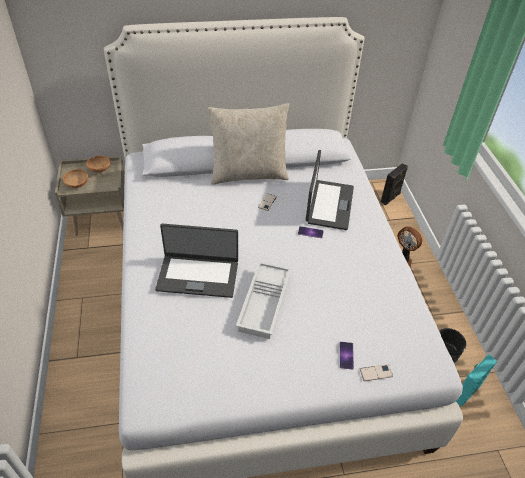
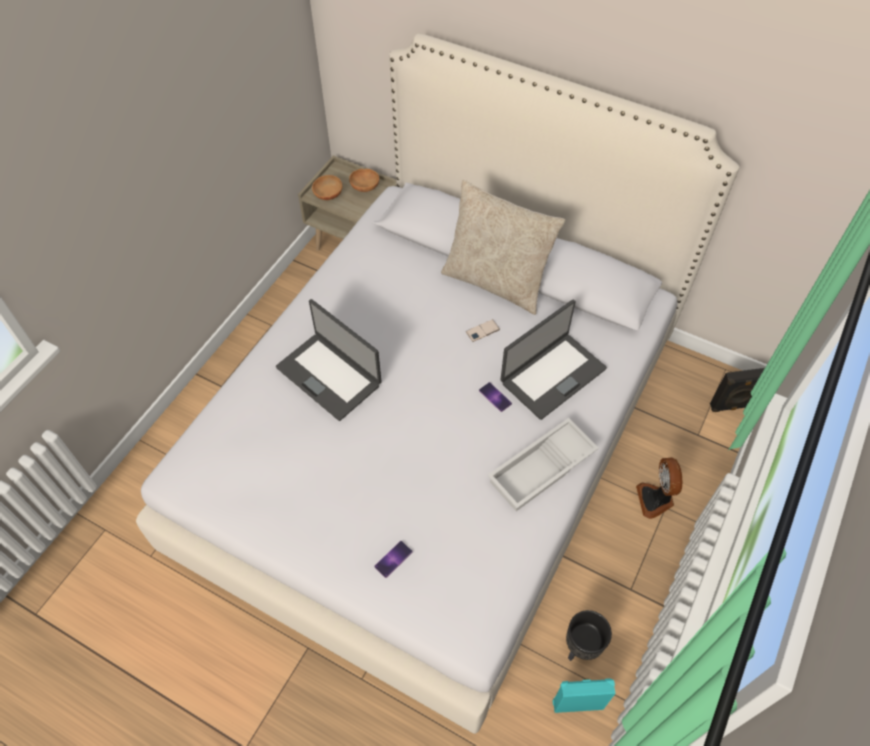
camera: 40 degrees right, 10 degrees up
white tray [236,261,292,339] -> white tray moved to [487,418,599,511]
phone [360,364,393,381] -> none

